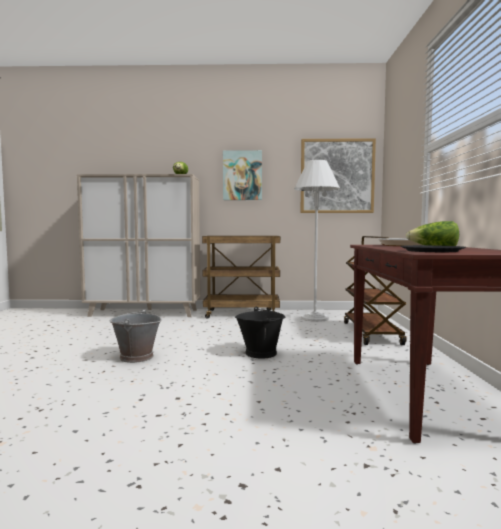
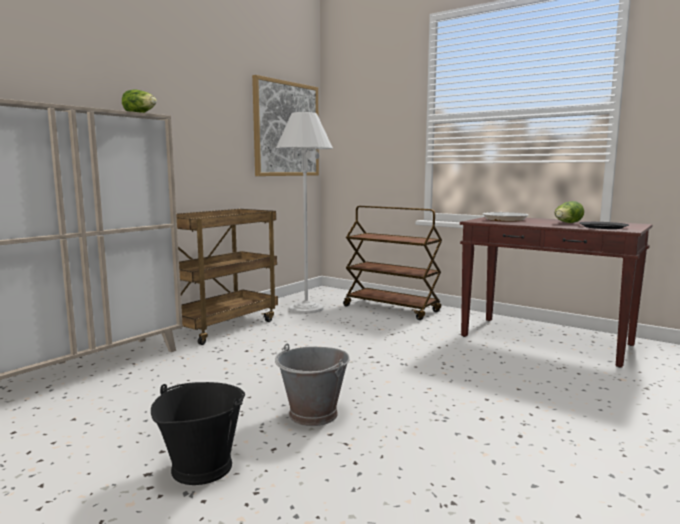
camera: 55 degrees left, 5 degrees up
picture [223,150,262,200] -> none
black bucket [235,307,285,359] -> black bucket moved to [151,382,245,485]

